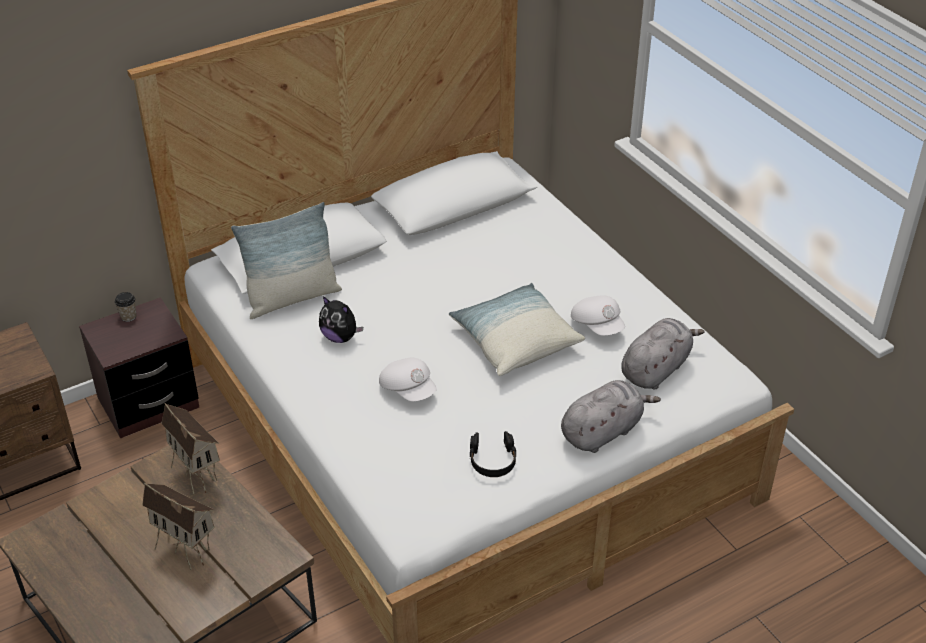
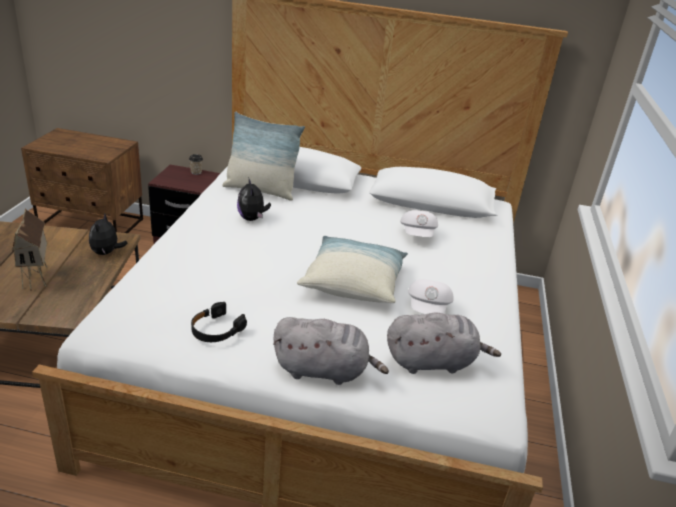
camera: 40 degrees right, 10 degrees down
toy house [161,403,220,495] -> plush toy [89,213,128,255]
white cap [379,358,437,401] -> white cap moved to [400,210,438,237]

